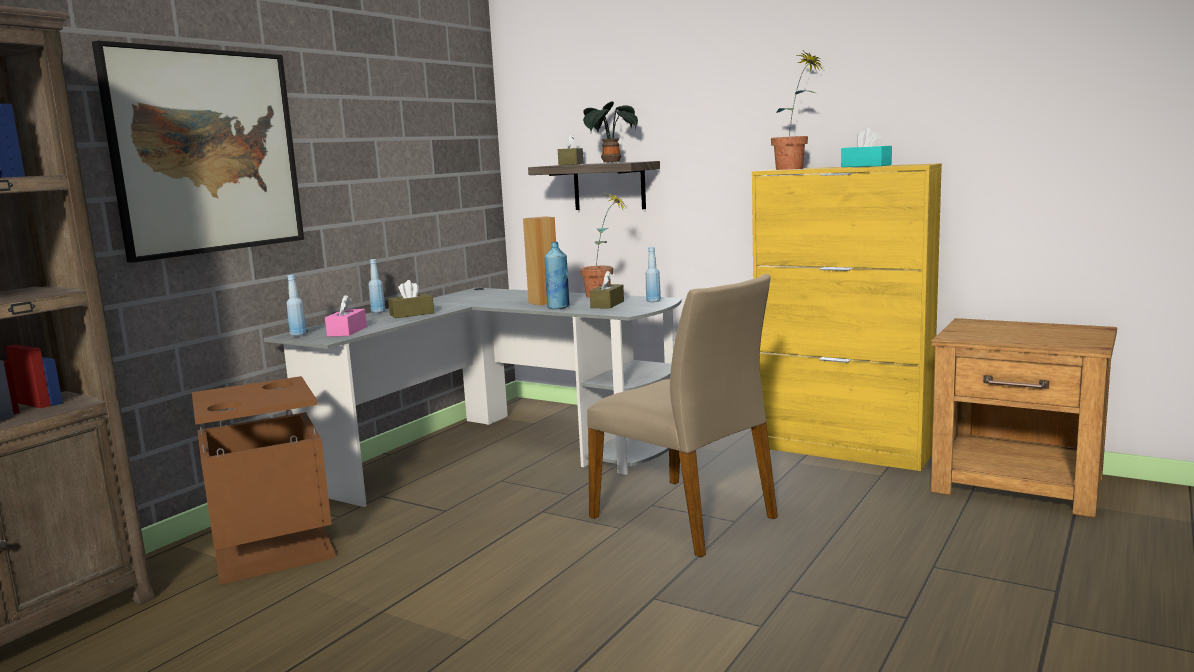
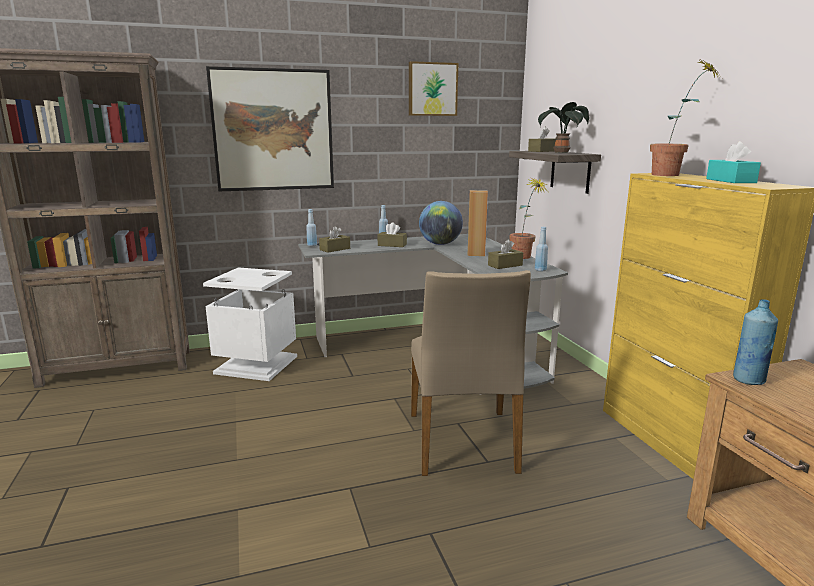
camera: 40 degrees right, 5 degrees up
brown trash can [192,376,336,585] -> white trash can [203,267,297,381]
pink tissue box [325,295,367,337] -> brown tissue box [319,226,350,253]
blue bottle [544,242,570,309] -> blue bottle moved to [733,299,778,385]
none -> picture [409,61,458,116]
none -> globe [419,201,463,245]

